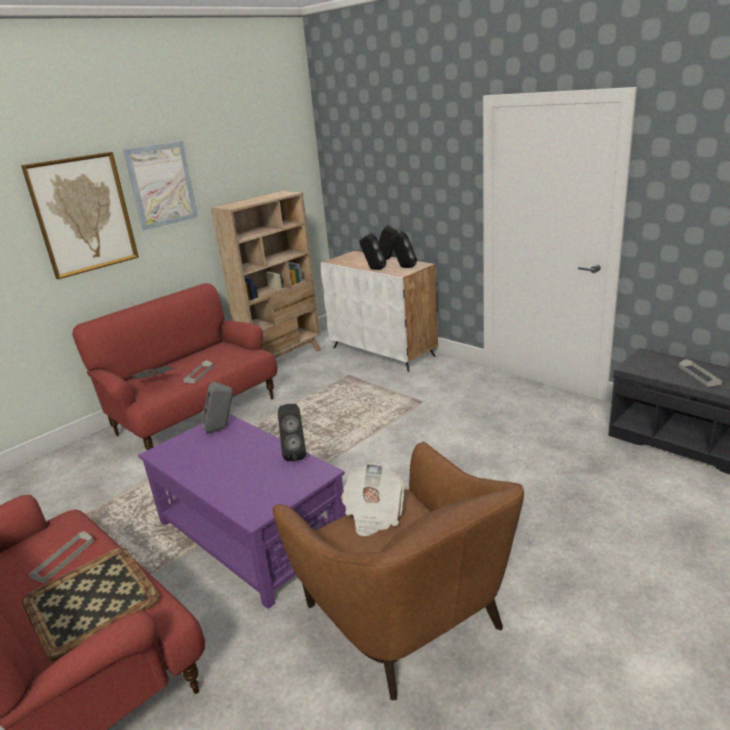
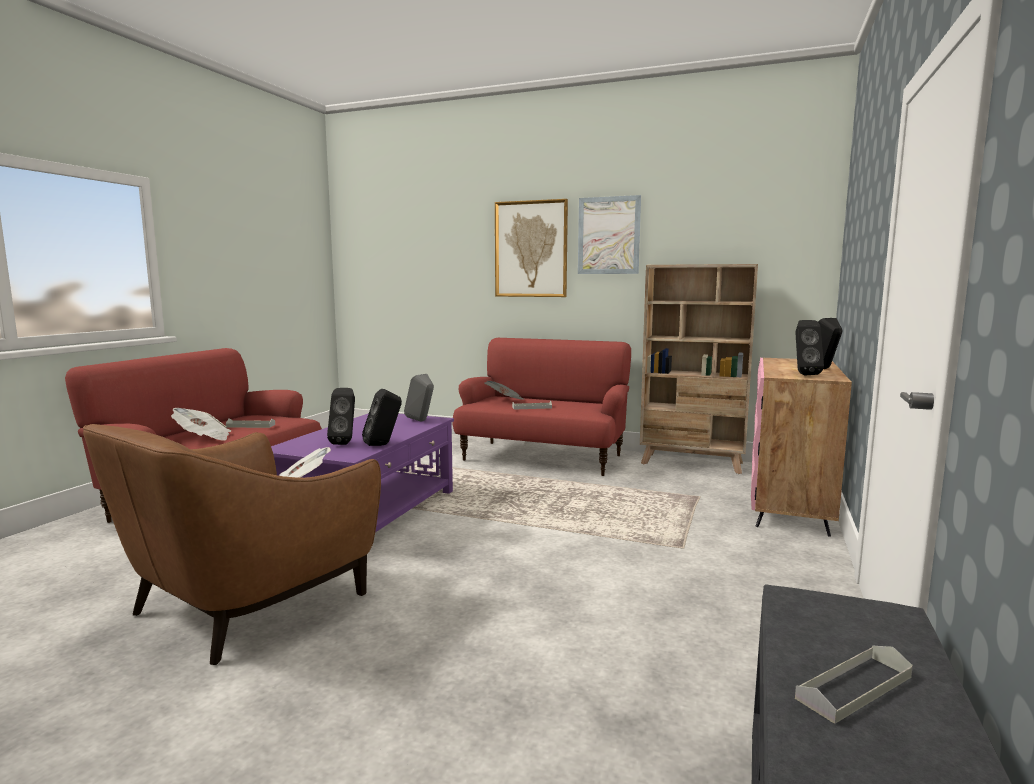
camera: 65 degrees right, 15 degrees down
tray [22,547,160,661] -> newspaper [171,408,231,441]
white cabinet [321,251,438,372] -> pink cabinet [751,358,852,537]
black speaker [359,233,386,270] -> black speaker moved to [327,388,355,445]

